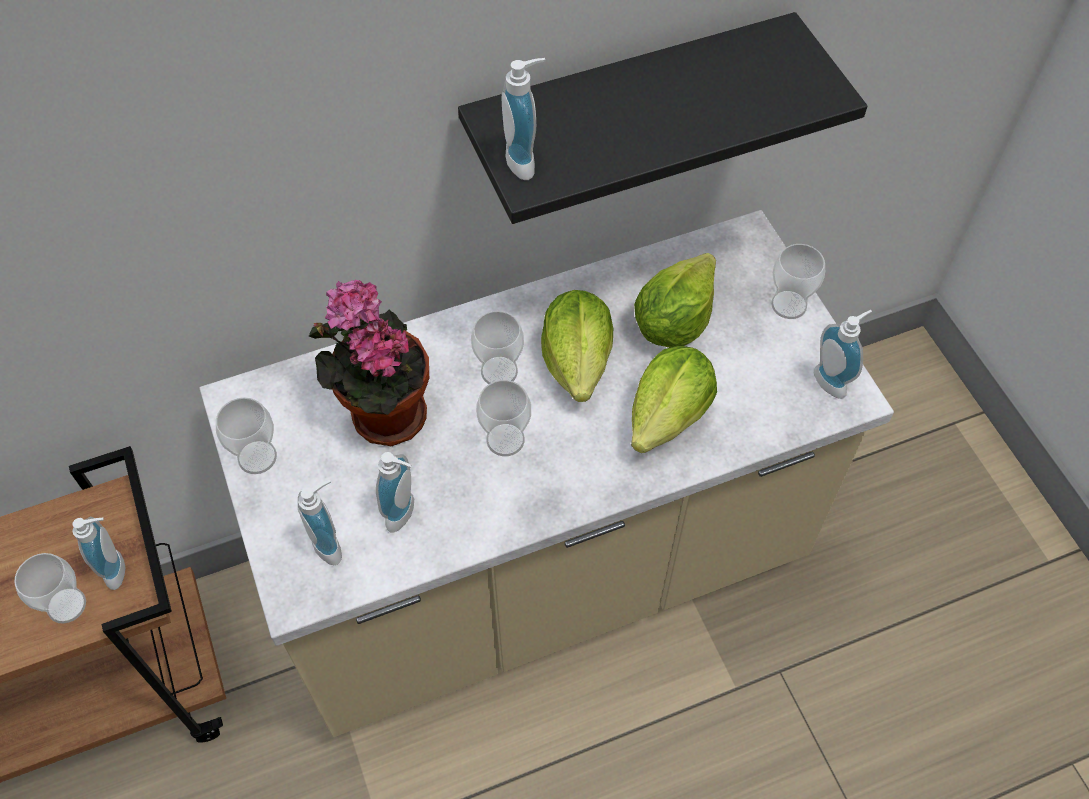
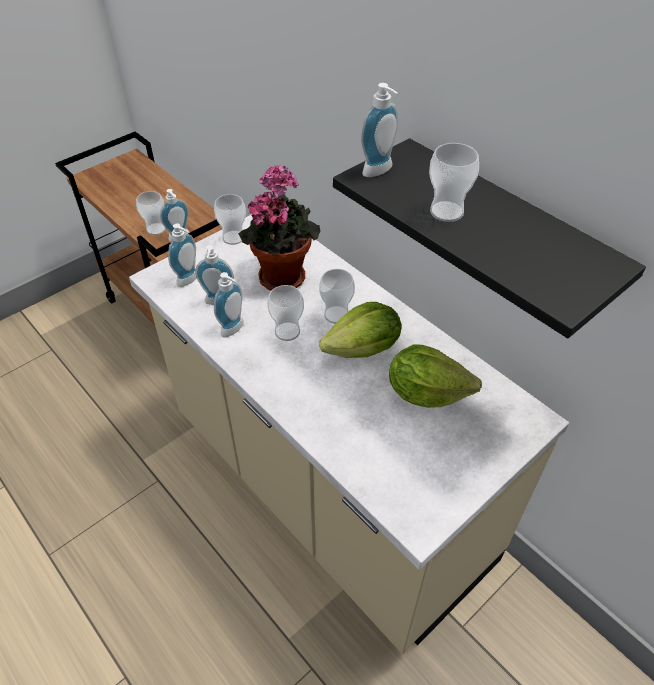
camera: 70 degrees right, 10 degrees down
lettuce [631,346,717,453] -> none
cup [771,244,825,319] -> cup moved to [429,143,479,222]
soap dispenser [814,310,872,399] -> soap dispenser moved to [214,272,244,338]

